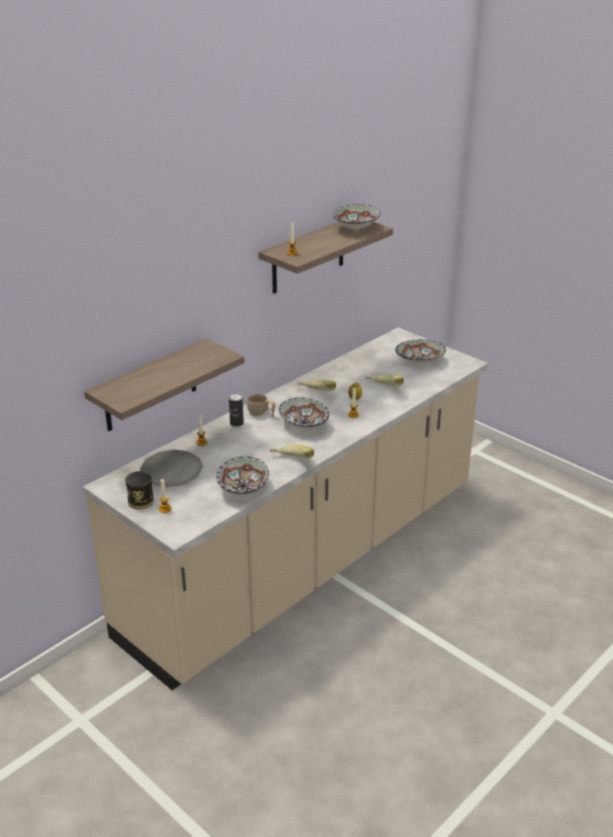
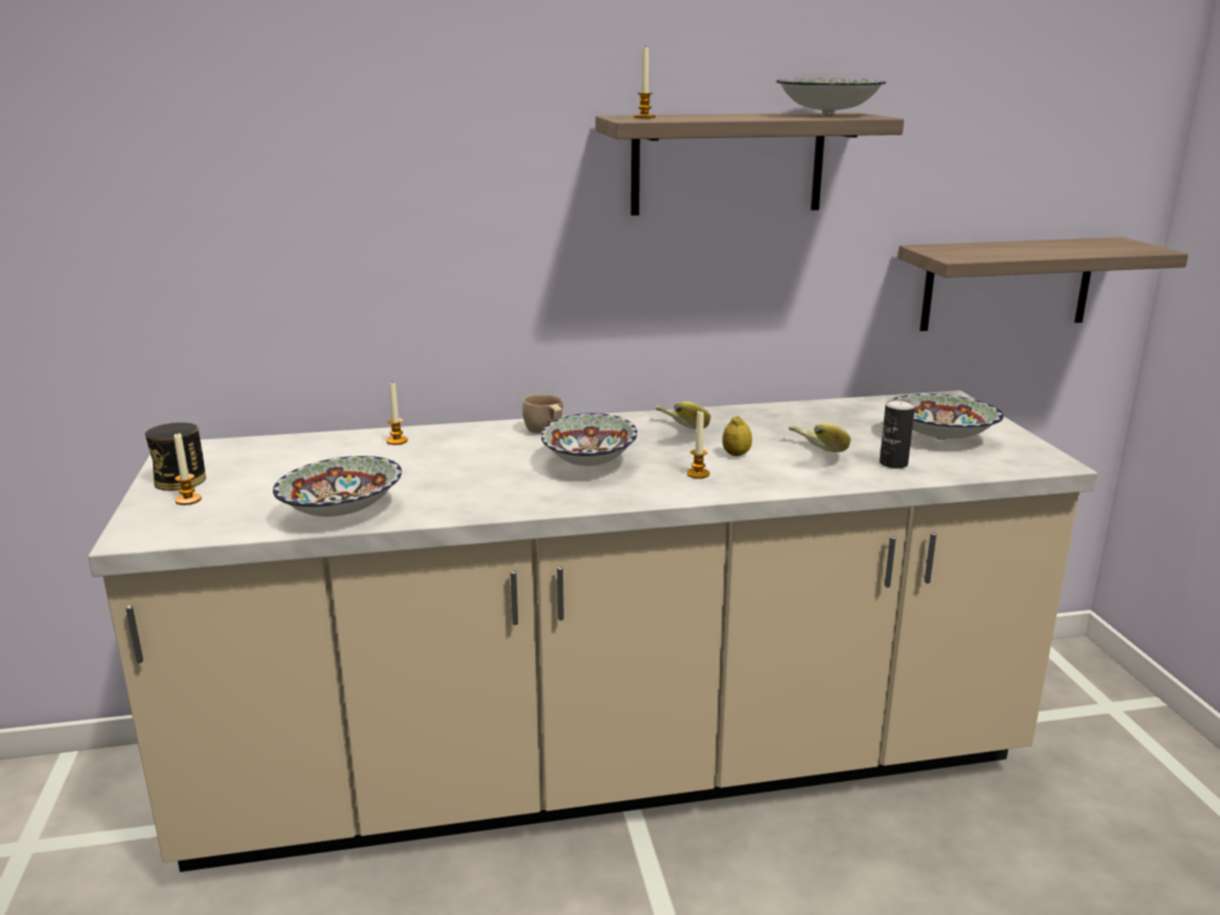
camera: 35 degrees right, 10 degrees down
shelf [84,338,245,431] -> shelf moved to [898,237,1188,331]
grey plate [140,449,203,487] -> none
can [229,393,244,427] -> can moved to [880,399,915,469]
banana [270,445,314,458] -> none

